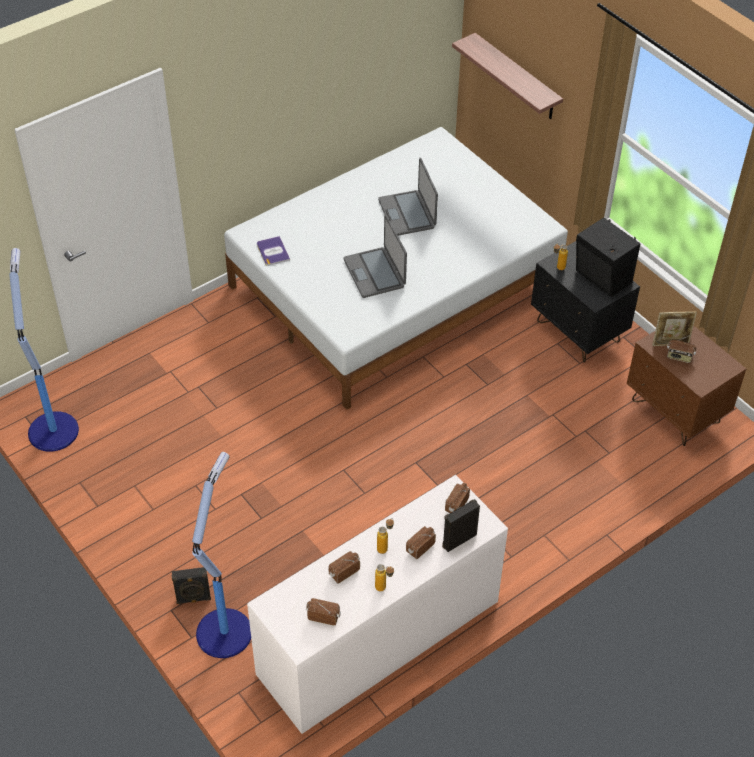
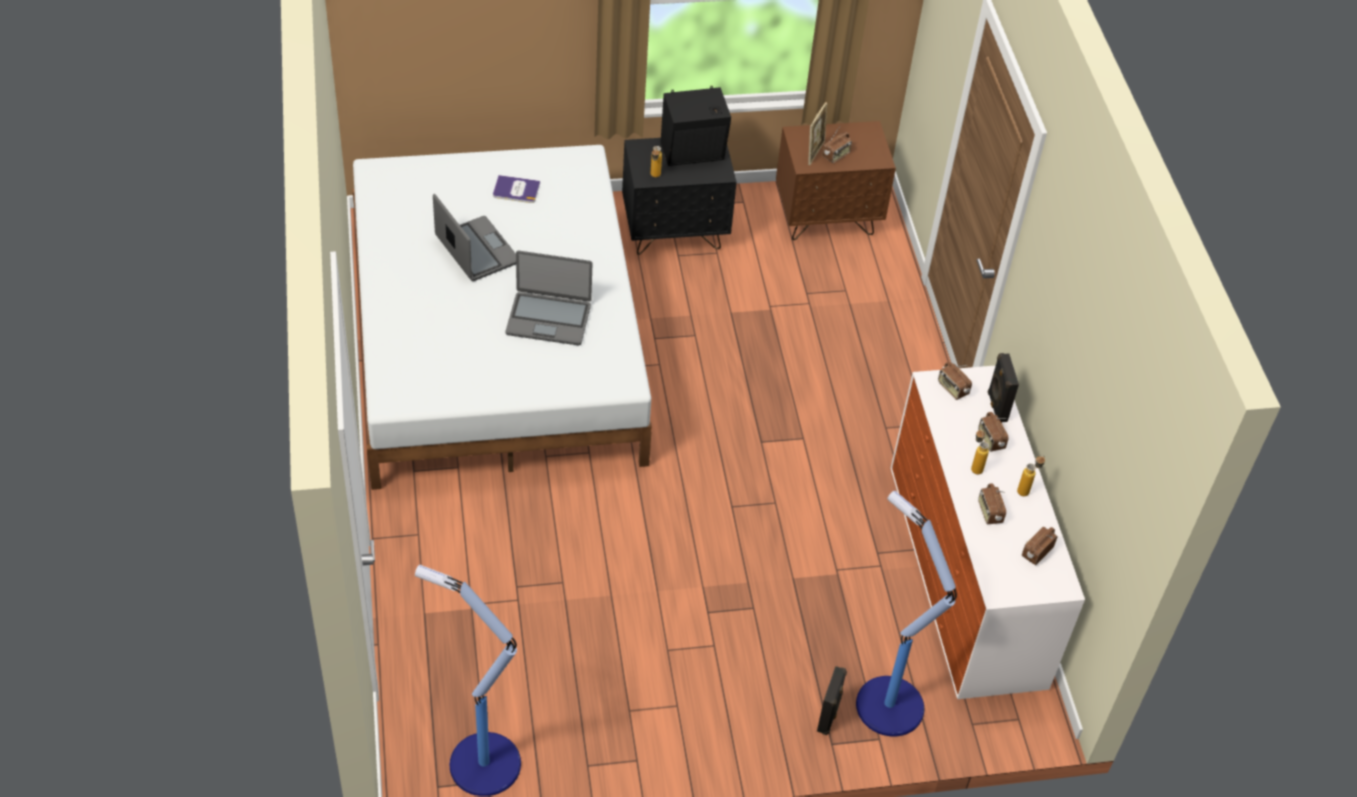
camera: 65 degrees left, 0 degrees up
book [257,236,290,266] -> book moved to [493,175,540,203]
laptop [378,158,438,236] -> laptop turned 135 degrees counterclockwise [433,194,516,281]
shelf [452,33,563,119] -> none

